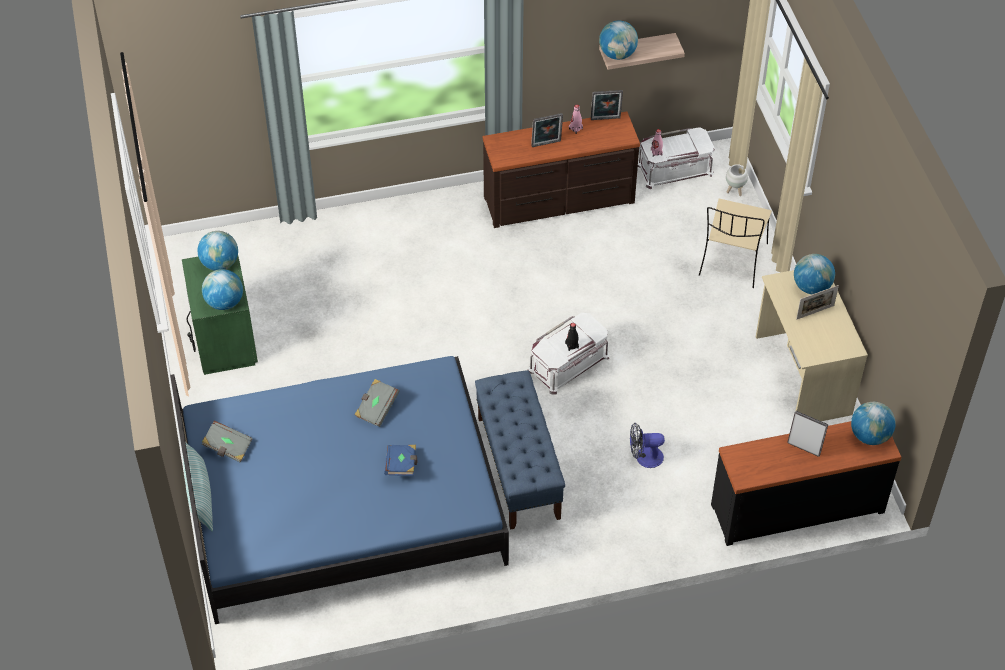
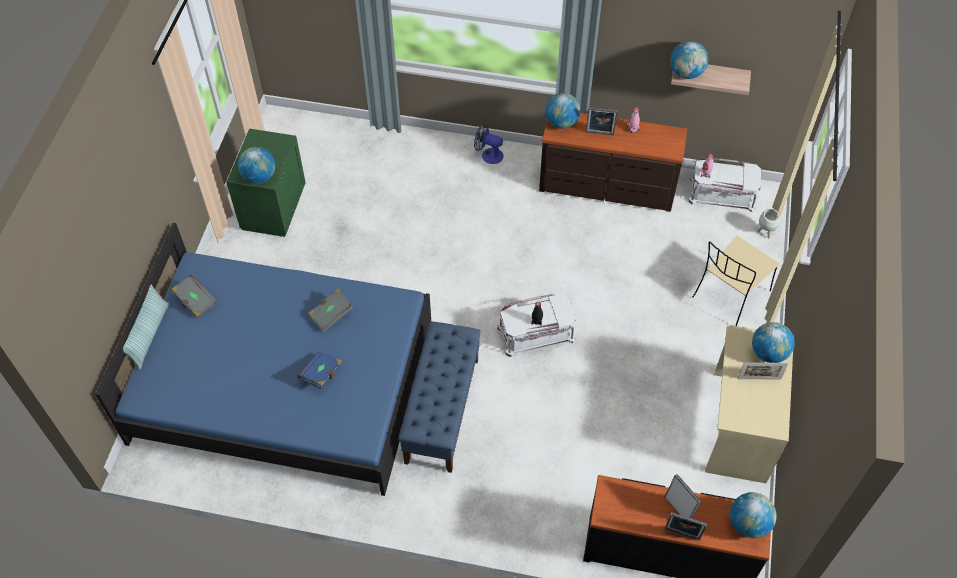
camera: 25 degrees right, 5 degrees up
globe [197,231,238,271] -> globe moved to [545,93,581,129]
picture frame [591,90,623,120] -> picture frame moved to [665,512,707,540]
fan [630,423,665,468] -> fan moved to [474,123,504,164]

